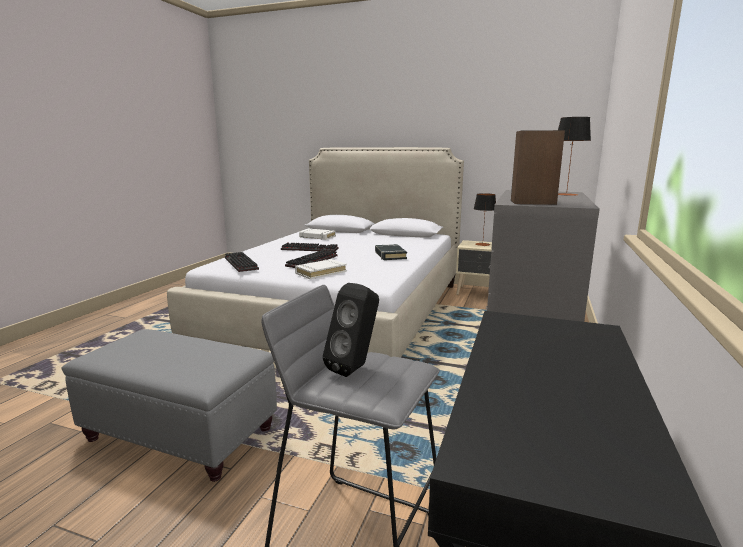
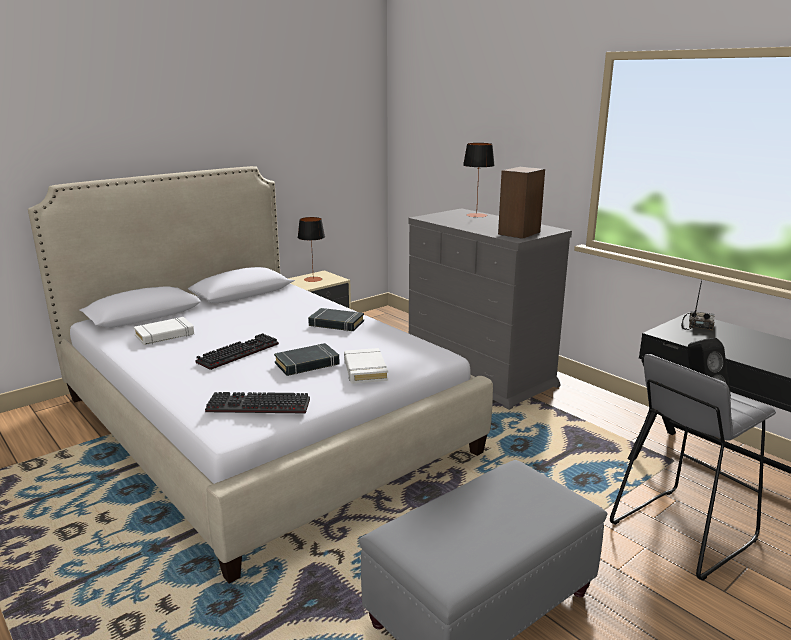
camera: 60 degrees left, 5 degrees up
keyboard [285,250,337,268] -> black book [274,343,340,376]
none -> radio [681,280,715,331]

